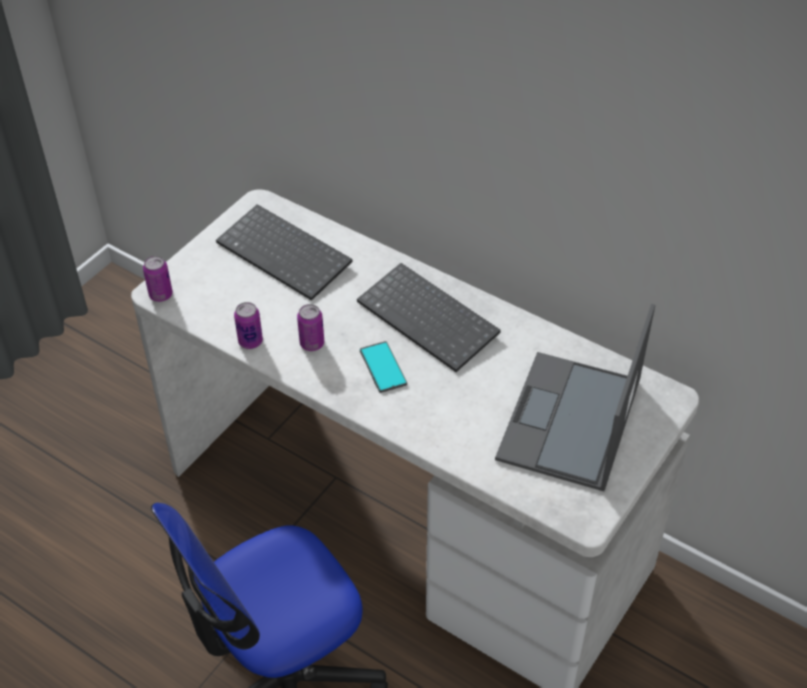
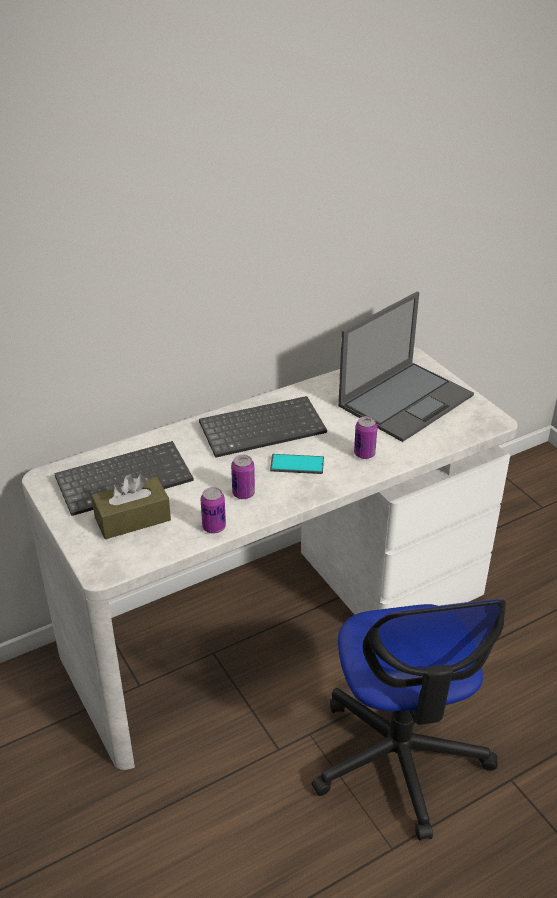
camera: 65 degrees left, 10 degrees down
can [143,256,173,302] -> can moved to [354,416,377,459]
laptop [495,304,655,491] -> laptop turned 90 degrees counterclockwise [338,291,474,442]
none -> brown tissue box [91,474,171,539]

